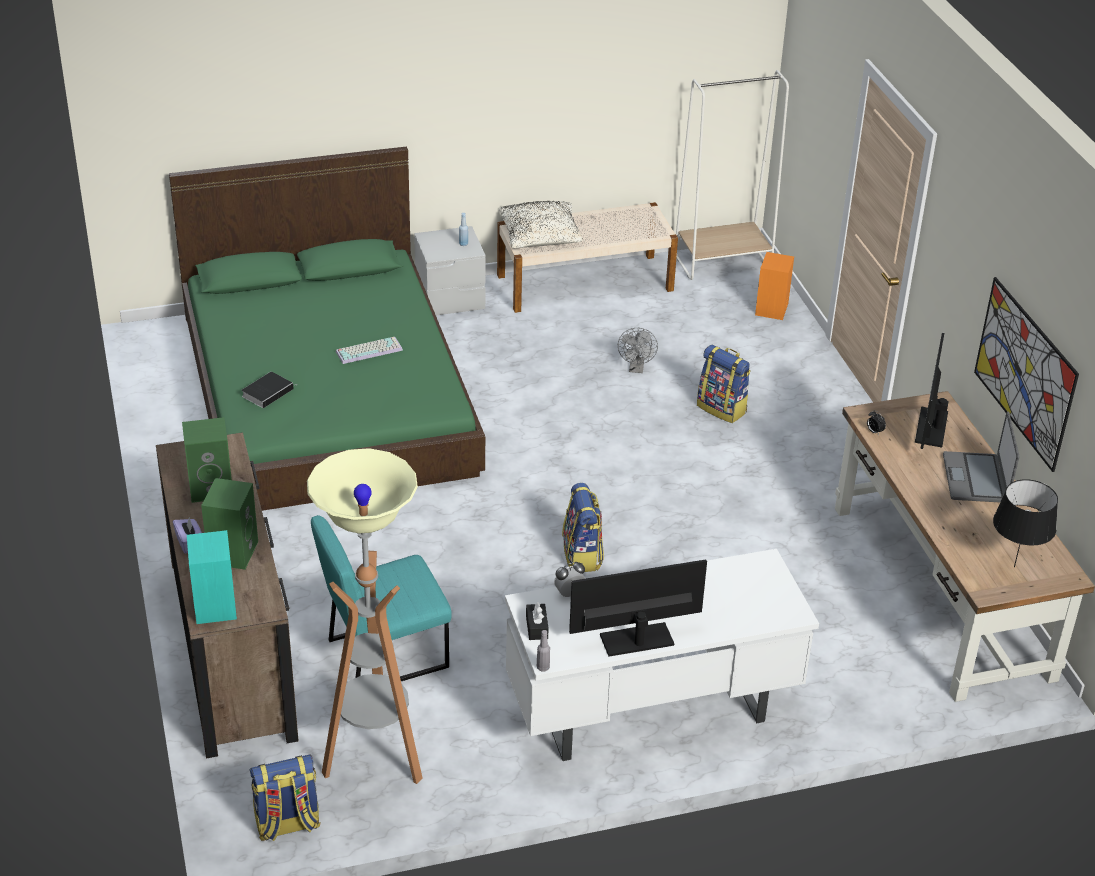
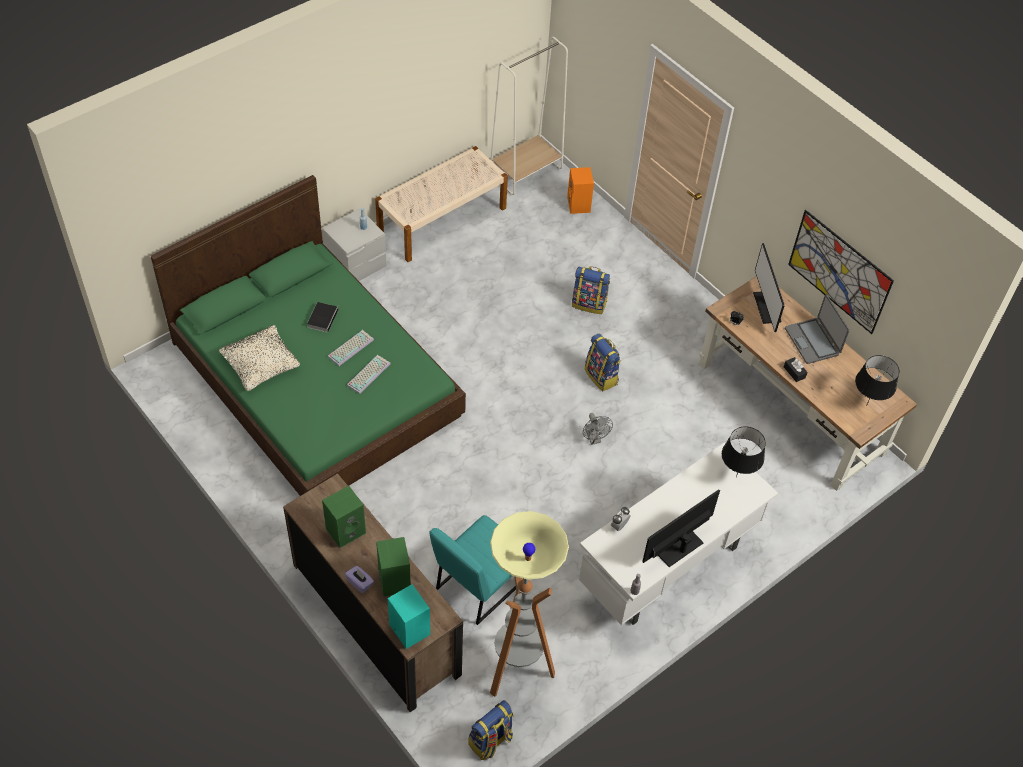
camera: 25 degrees left, 15 degrees up
book [241,372,298,408] -> book moved to [307,302,339,332]
beige pillow [499,201,583,248] -> beige pillow moved to [219,325,300,391]
black tissue box [526,602,549,640] -> black tissue box moved to [784,357,808,382]
backpack [562,483,604,572] -> backpack moved to [585,334,621,391]
grey fan [618,328,658,373] -> grey fan moved to [583,413,613,445]
none -> keyboard [347,355,390,394]
none -> black table lamp [722,426,766,477]

